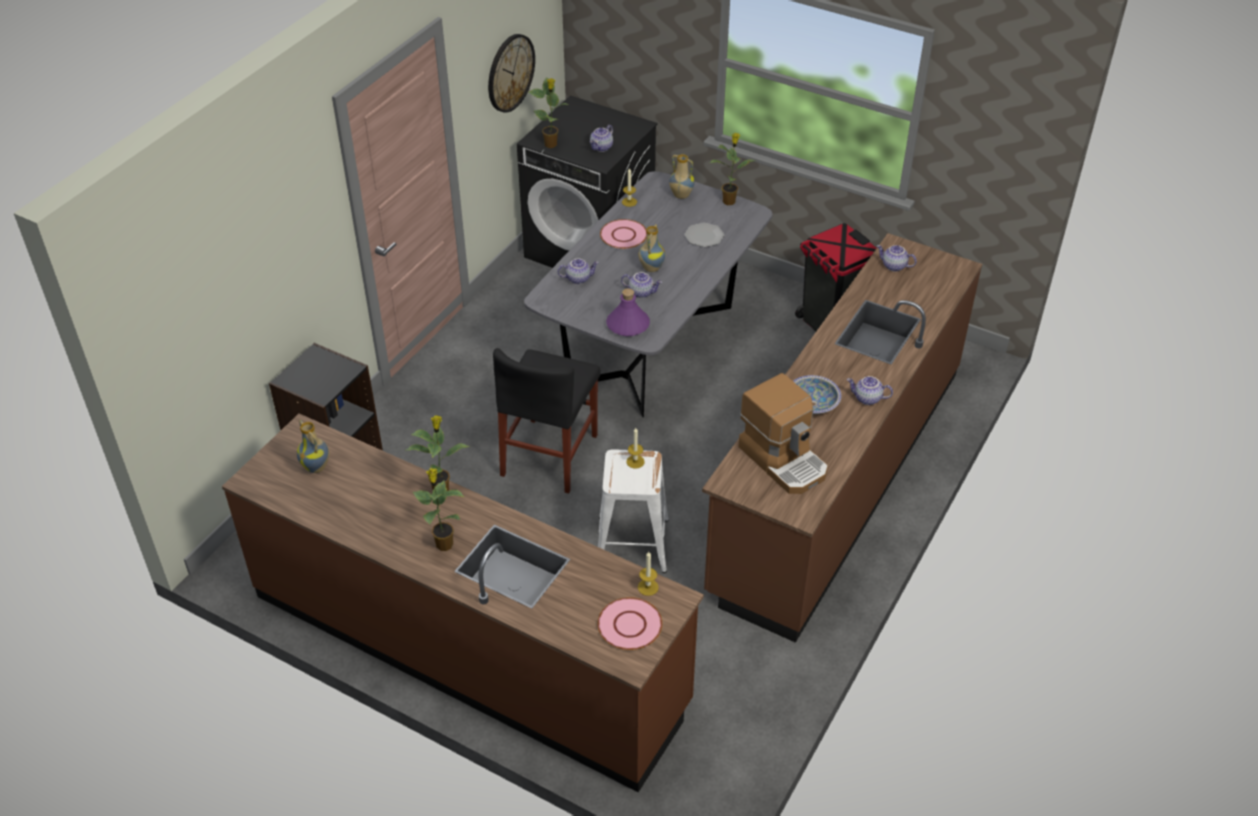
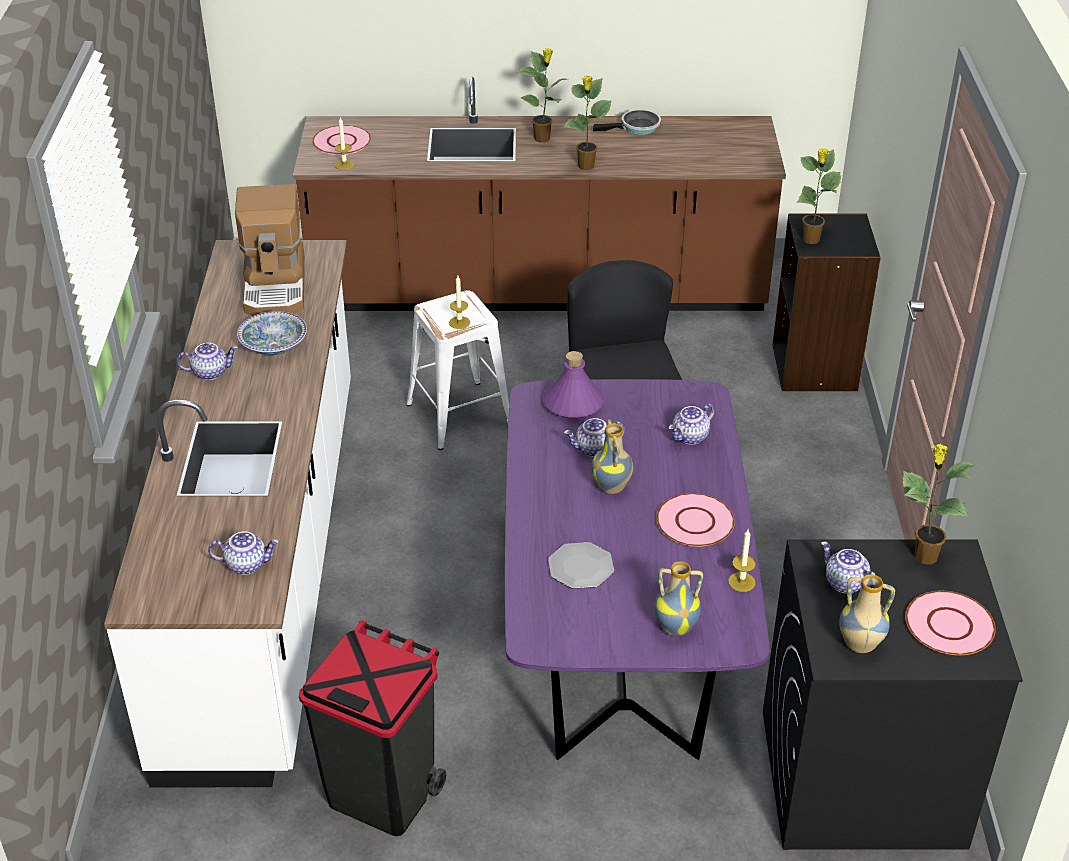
camera: 150 degrees right, 5 degrees down
vase [297,420,329,473] -> vase moved to [839,574,895,653]
wall clock [488,34,535,113] -> none
grey dining table [524,171,773,417] -> purple dining table [505,379,770,760]
teapot [590,125,613,152] -> teapot turned 45 degrees counterclockwise [821,541,876,594]
brown counter [702,233,982,643] -> white counter [104,240,351,787]
potted plant [710,133,755,205] -> potted plant moved to [797,148,841,244]
coffee machine [738,373,828,494] -> coffee machine turned 120 degrees counterclockwise [235,184,305,316]
none -> frying pan [593,109,661,135]
none -> pink plate [905,591,996,655]

